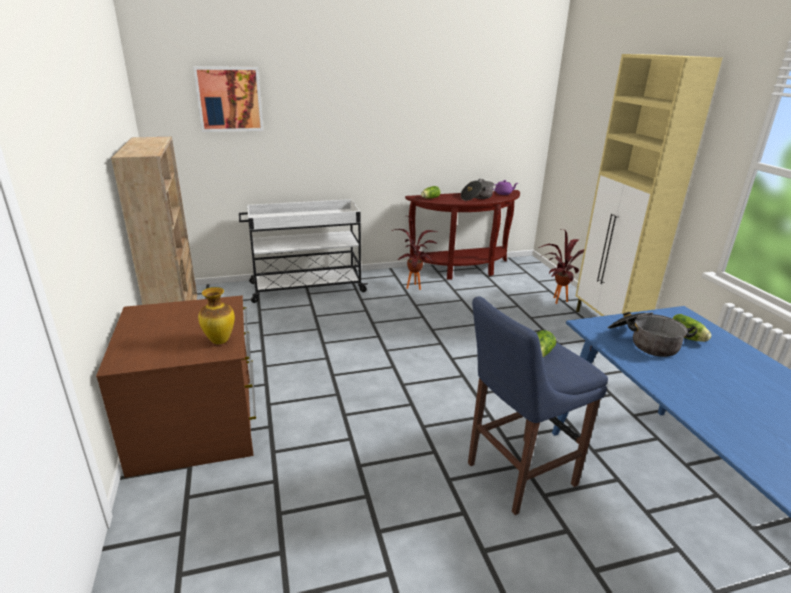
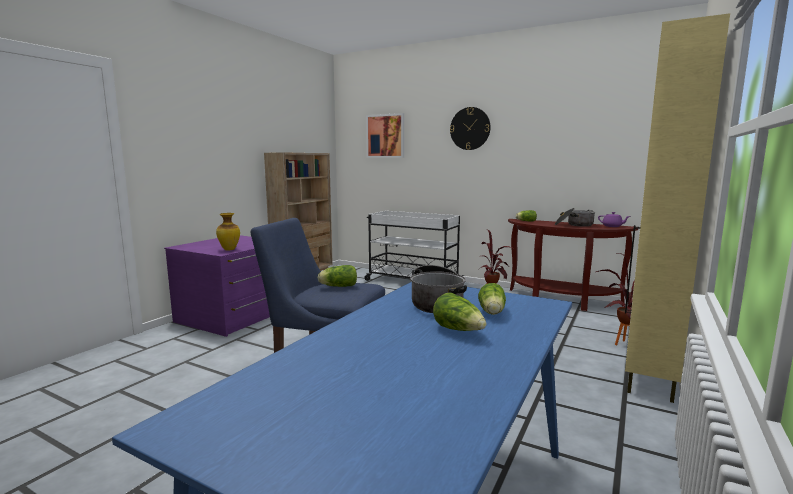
camera: 45 degrees right, 15 degrees down
brown dresser [96,296,256,478] -> purple dresser [164,235,270,337]
none -> lettuce [433,292,486,331]
none -> wall clock [450,107,491,150]

